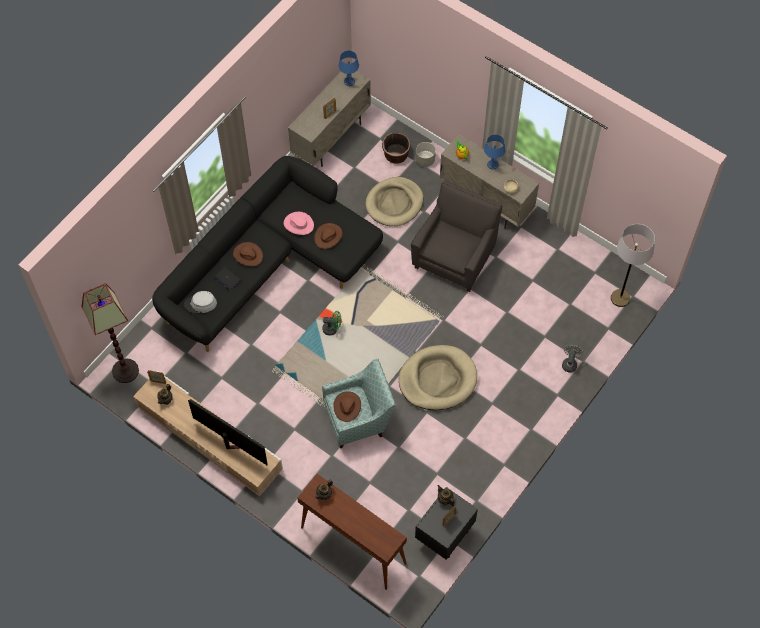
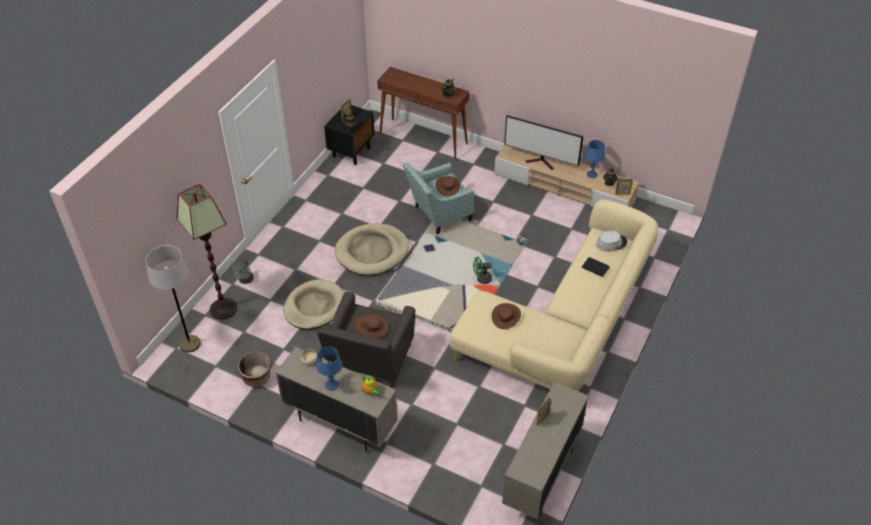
camera: 170 degrees right, 15 degrees down
floor lamp [81,283,139,383] -> floor lamp moved to [176,184,237,319]
black sofa [152,156,383,352] -> beige sofa [449,199,658,391]
brown hat [233,242,263,266] -> brown hat moved to [354,314,388,338]
pink hat [284,212,314,235] -> none
blue table lamp [339,50,359,86] -> blue table lamp moved to [585,140,605,178]
beige dog bed [365,177,423,226] -> beige dog bed moved to [284,279,344,330]
brown planter [382,133,410,164] -> brown planter moved to [238,351,271,387]
grey planter [416,142,436,167] -> none

